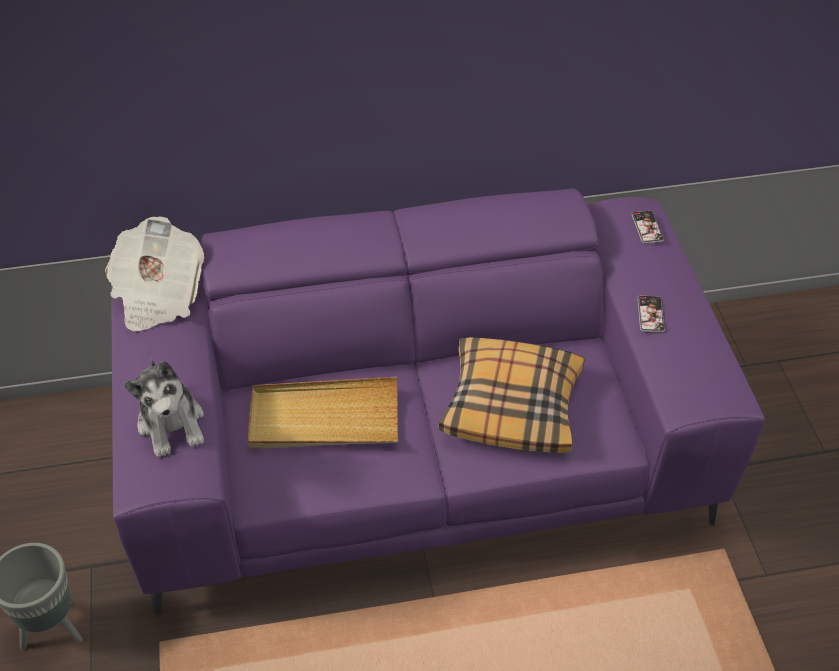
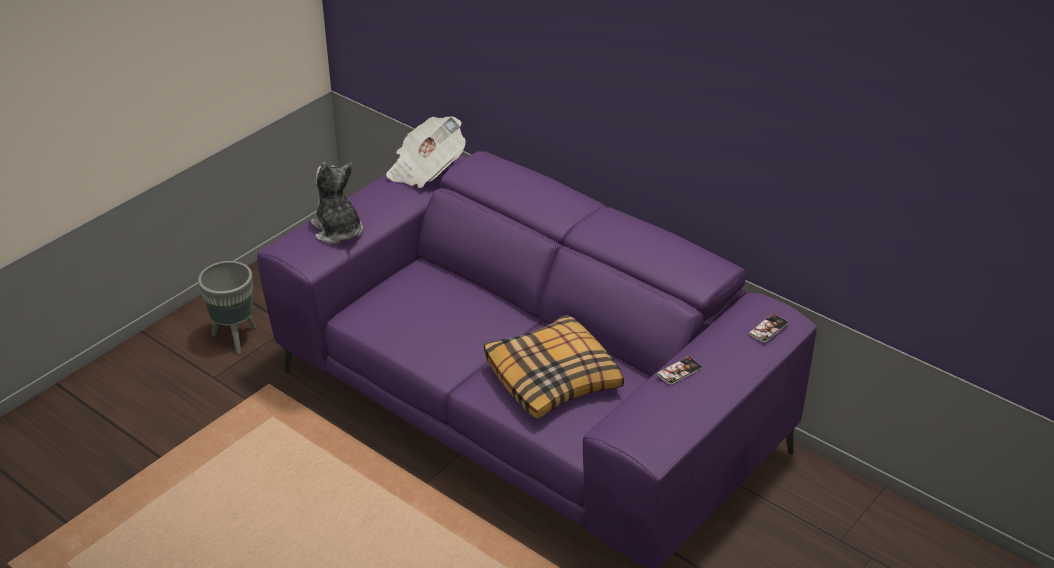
camera: 50 degrees right, 10 degrees down
plush toy [124,359,204,458] -> plush toy turned 120 degrees clockwise [311,162,363,244]
beige tray [248,377,398,449] -> none

